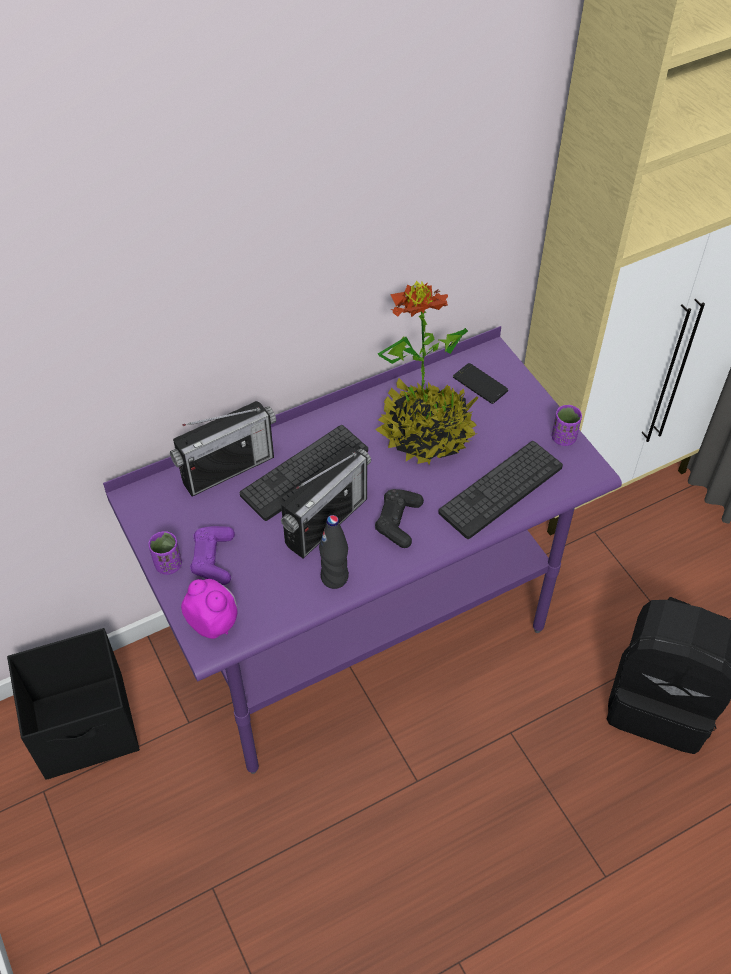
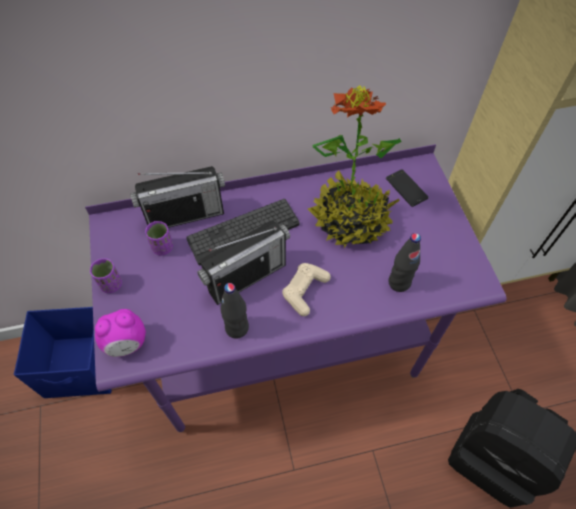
camera: 15 degrees right, 5 degrees up
black storage box [7,628,140,780] -> blue storage box [14,307,112,398]
alarm clock [181,579,238,639] -> alarm clock turned 105 degrees clockwise [95,309,146,357]
purple game controller [190,526,235,585] -> none
black game controller [375,489,424,548] -> beige game controller [282,263,331,316]
keyboard [438,441,563,539] -> black bottle [388,233,421,292]
purple cup [552,405,582,446] -> purple cup moved to [145,221,173,256]

